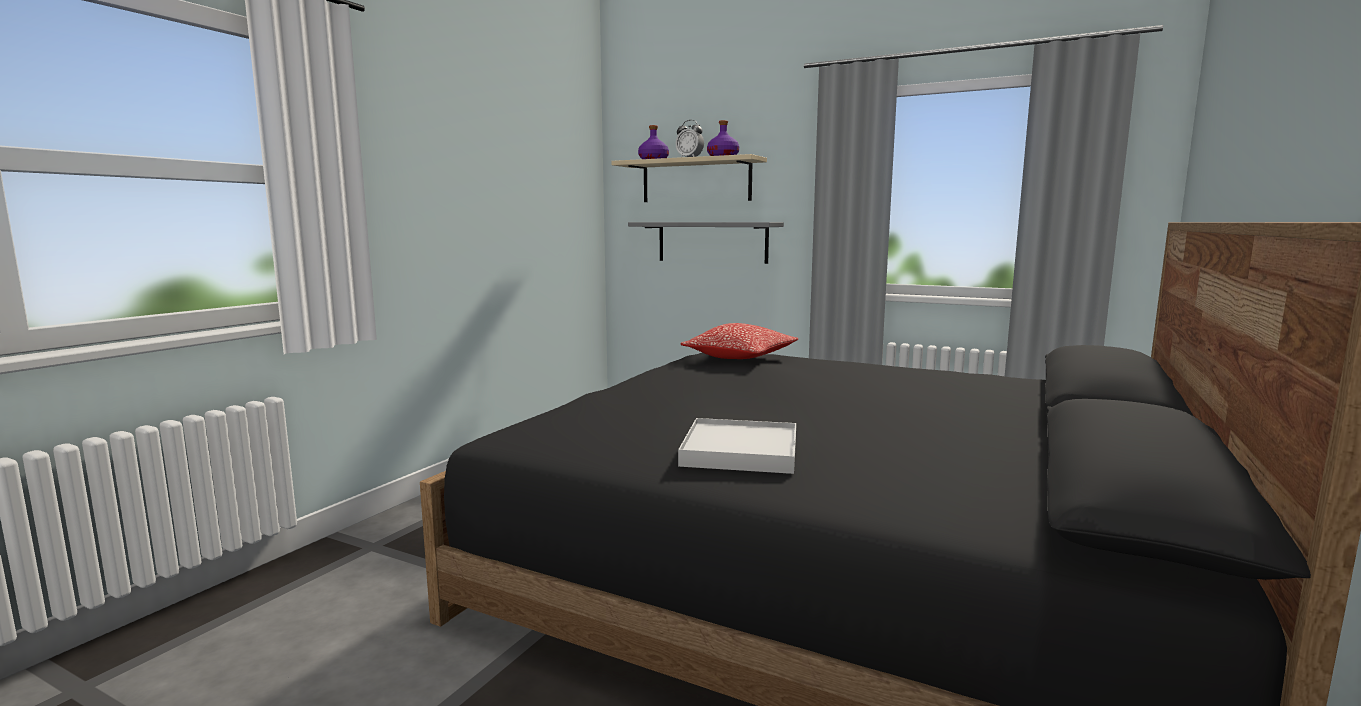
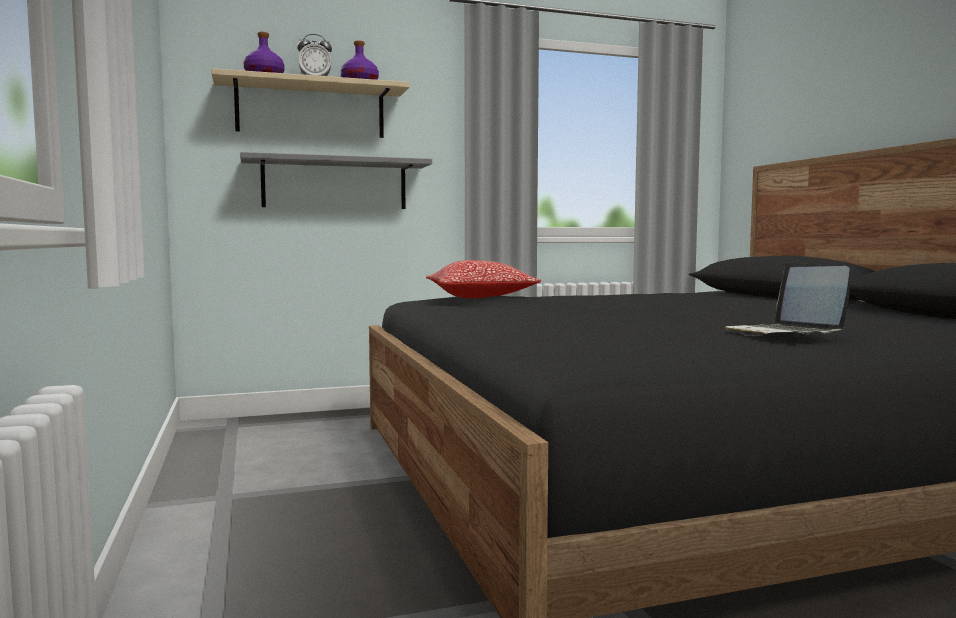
camera: 45 degrees left, 5 degrees down
white tray [678,418,796,474] -> laptop [724,263,850,336]

